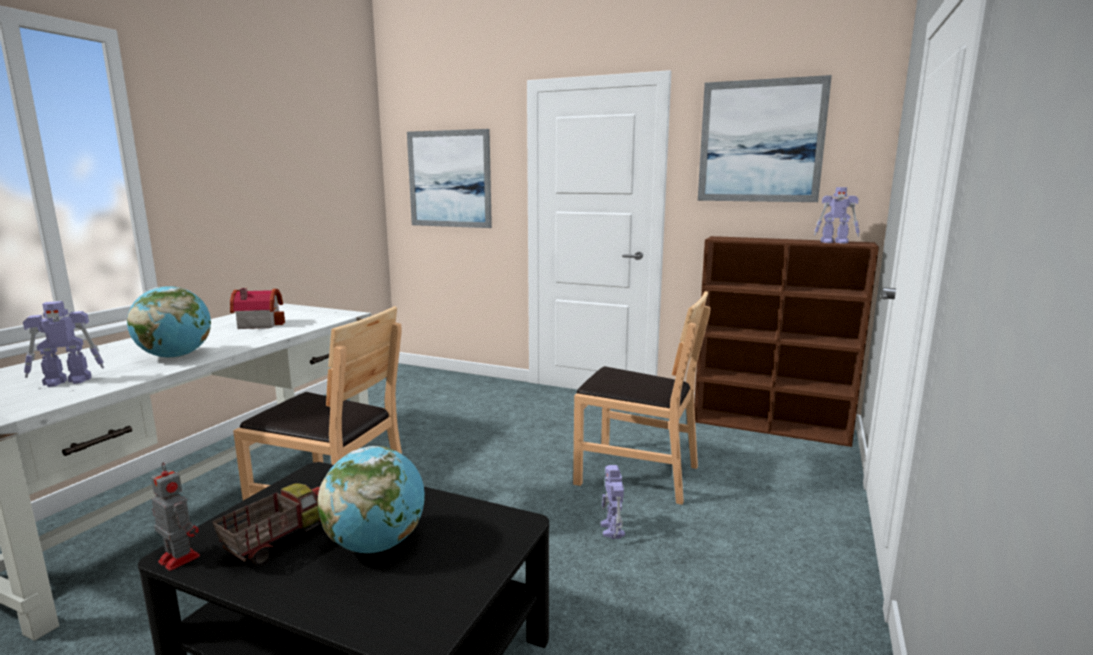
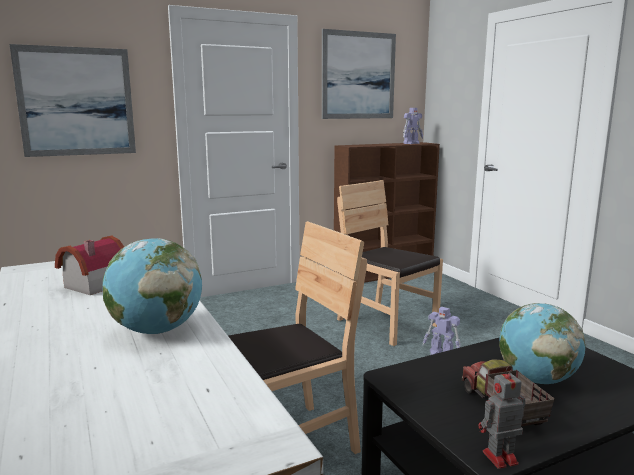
camera: 50 degrees left, 0 degrees up
toy robot [23,301,104,387] -> none
brown chair [573,291,710,505] -> brown chair turned 105 degrees counterclockwise [337,180,443,346]

